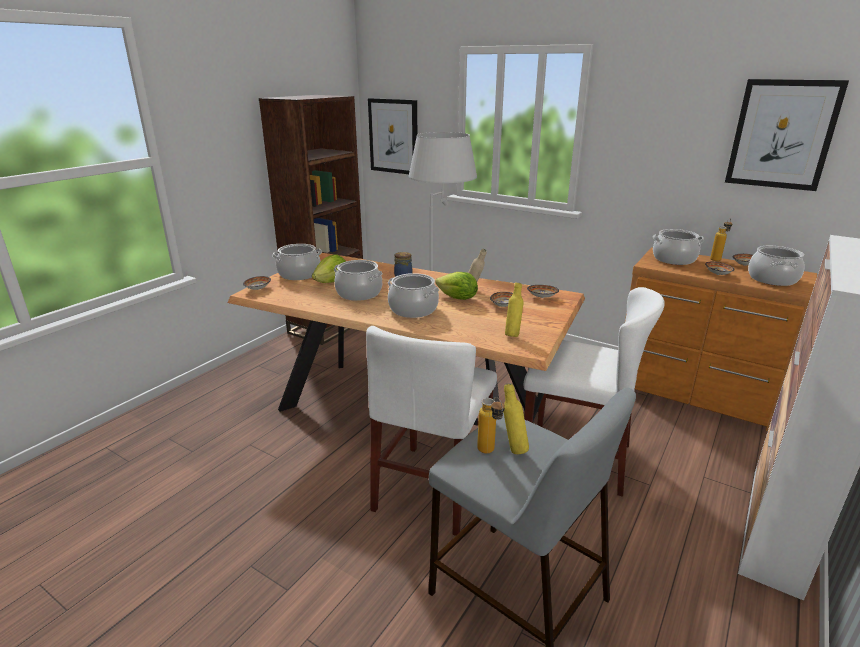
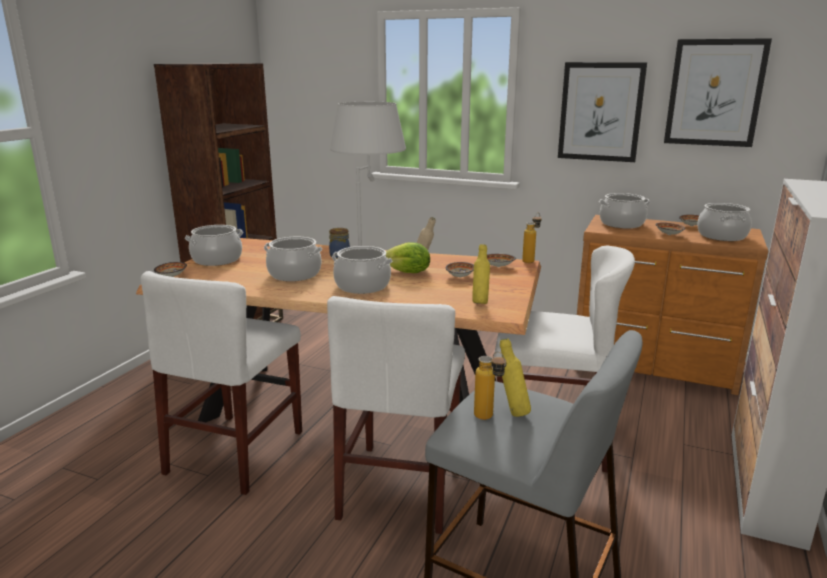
camera: 10 degrees left, 5 degrees down
lettuce [312,254,346,283] -> none
picture [368,98,417,174] -> picture moved to [558,62,647,162]
bottle [710,218,732,261] -> bottle moved to [522,213,542,263]
none -> white chair [141,271,302,495]

